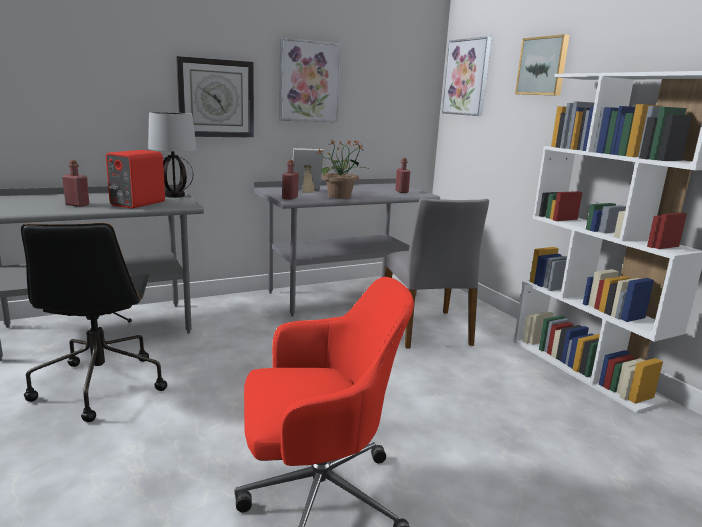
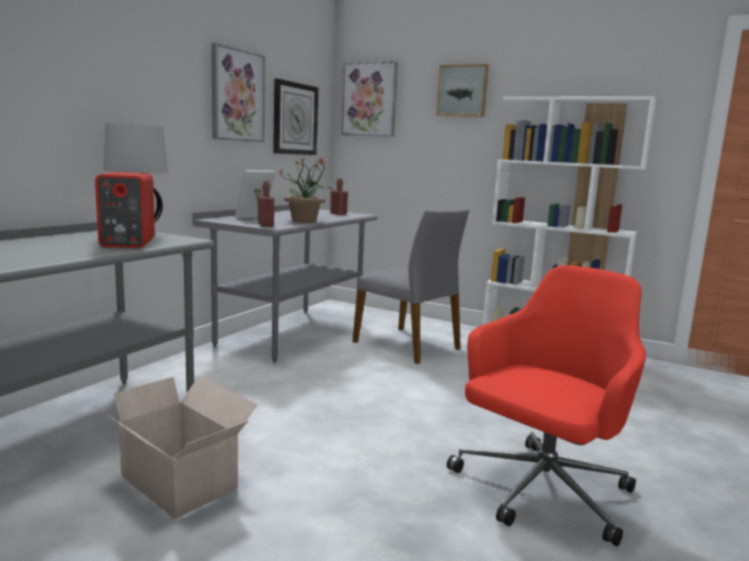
camera: 35 degrees left, 5 degrees down
black office chair [21,223,167,422] -> cardboard box [93,376,257,519]
red bottle [62,160,89,207] -> none
wall clock [176,56,254,138] -> wall clock moved to [273,78,318,155]

